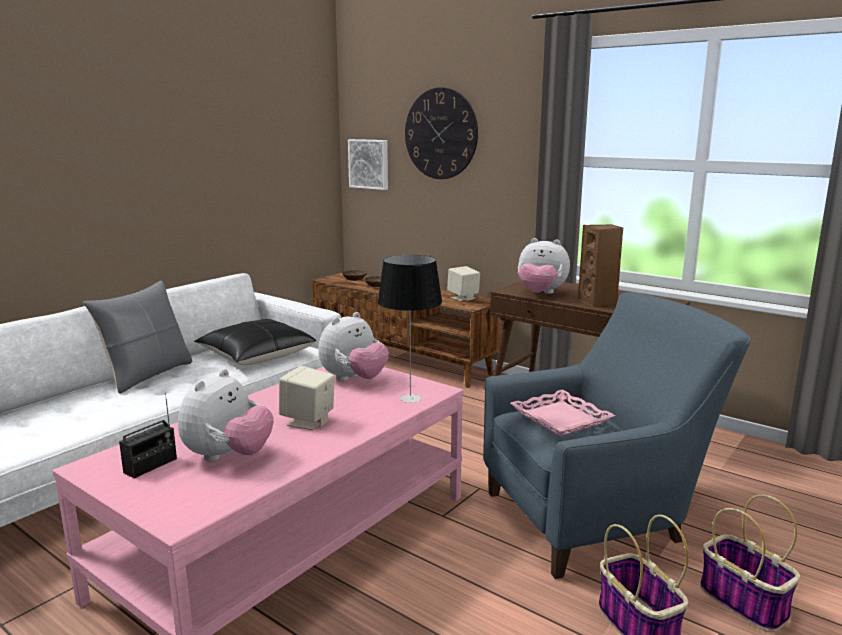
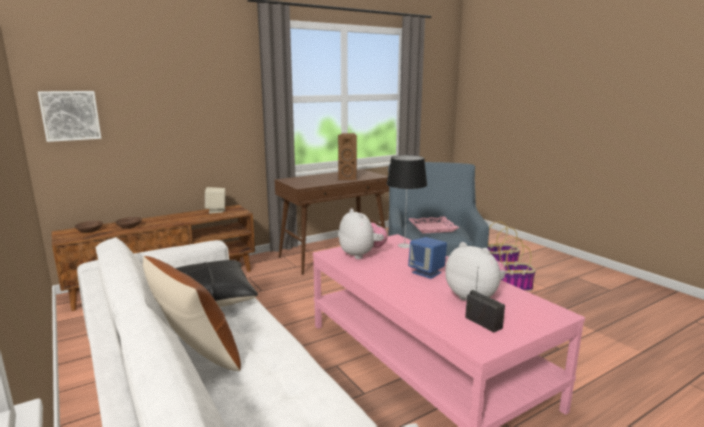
camera: 70 degrees left, 0 degrees up
grey pillow [83,280,192,394] -> brown pillow [143,256,241,371]
beige speaker [279,366,335,430] -> blue speaker [408,237,447,279]
wall clock [405,87,478,179] -> none
plush toy [518,238,570,294] -> none

